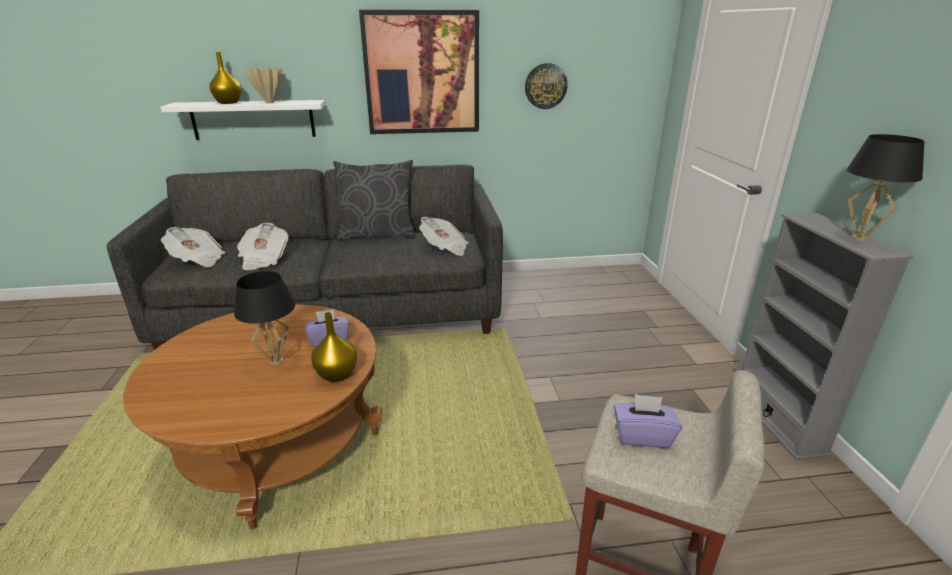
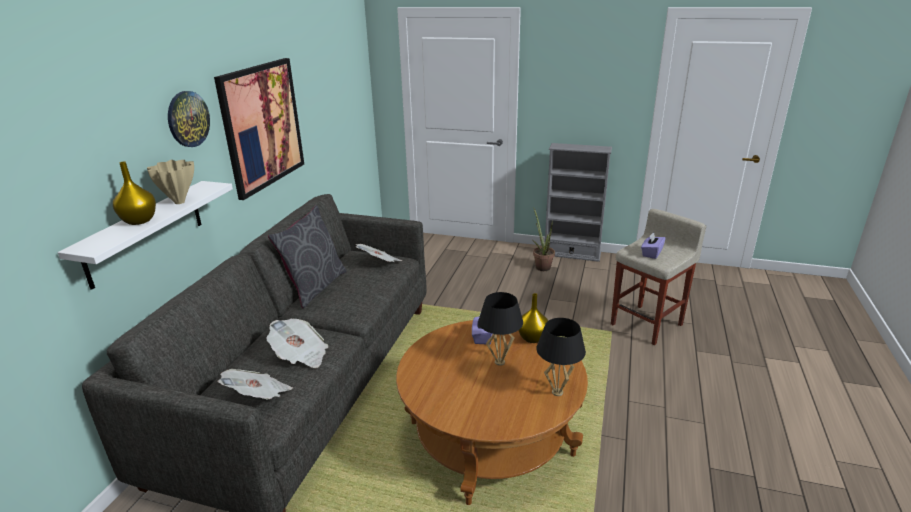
camera: 65 degrees left, 0 degrees up
wall clock [525,63,568,109] -> wall clock moved to [168,91,210,147]
black table lamp [847,134,925,241] -> black table lamp moved to [536,318,586,396]
none -> potted plant [532,207,555,271]

